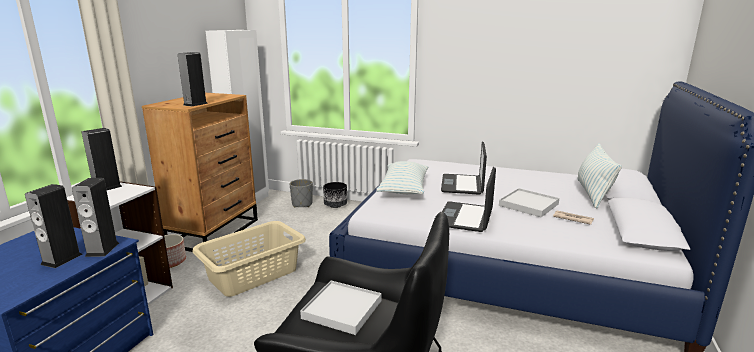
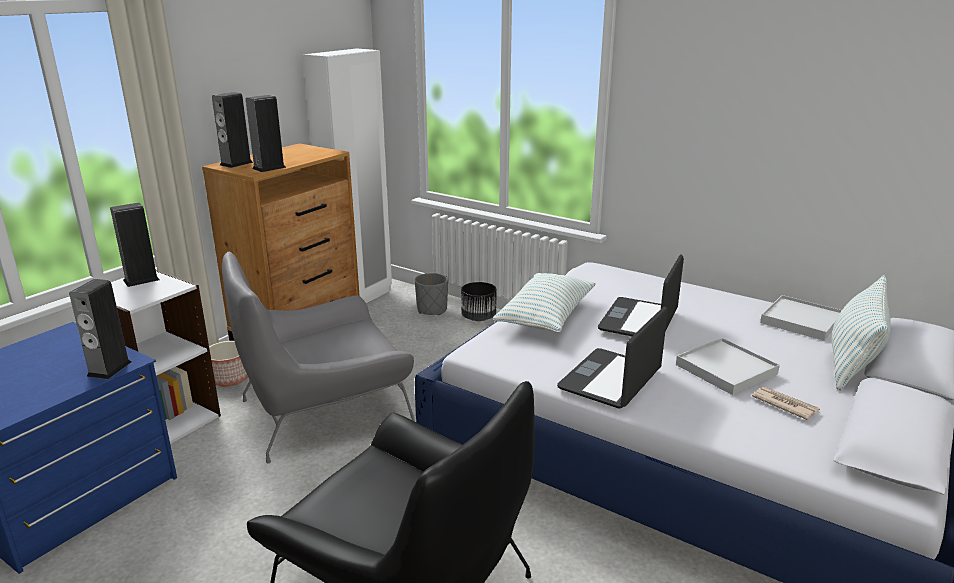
camera: 15 degrees right, 5 degrees up
speaker [25,184,83,268] -> speaker moved to [212,92,253,168]
beige laundry basket [192,221,306,297] -> grey armchair [222,252,415,464]
white tray [300,281,382,335] -> white tray moved to [760,295,842,341]

